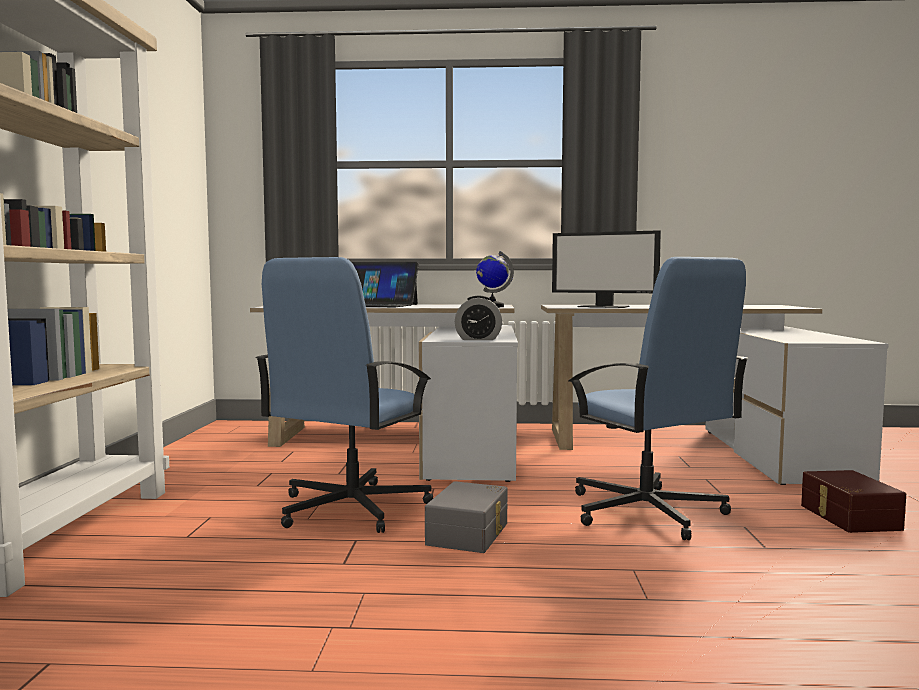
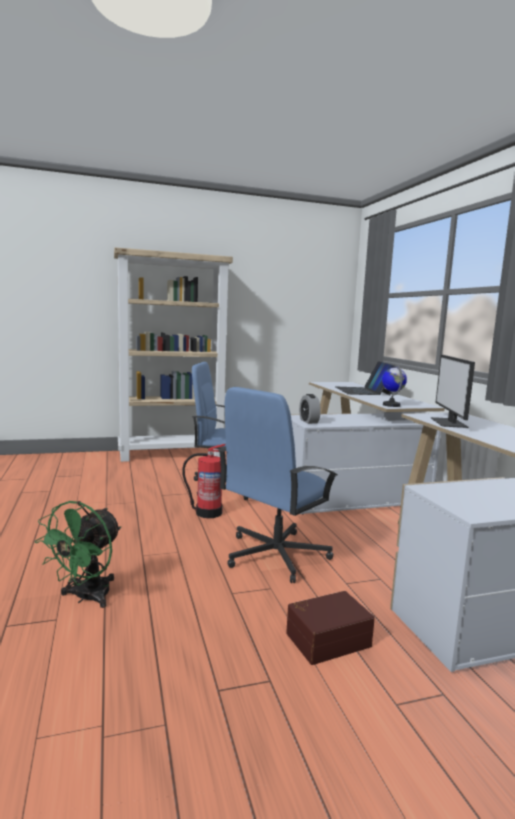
camera: 70 degrees right, 5 degrees up
grey storage box [425,481,508,553] -> fire extinguisher [182,444,225,518]
none -> green fan [35,501,121,608]

